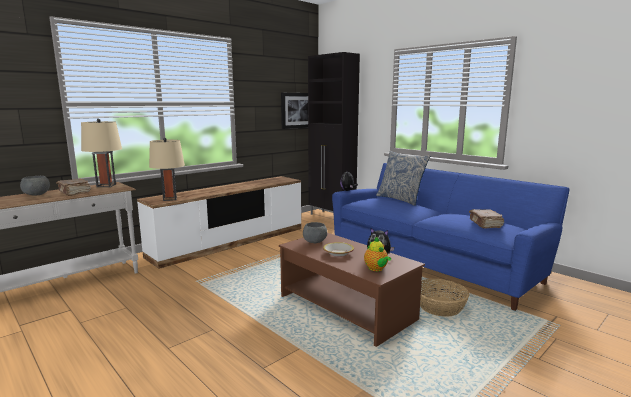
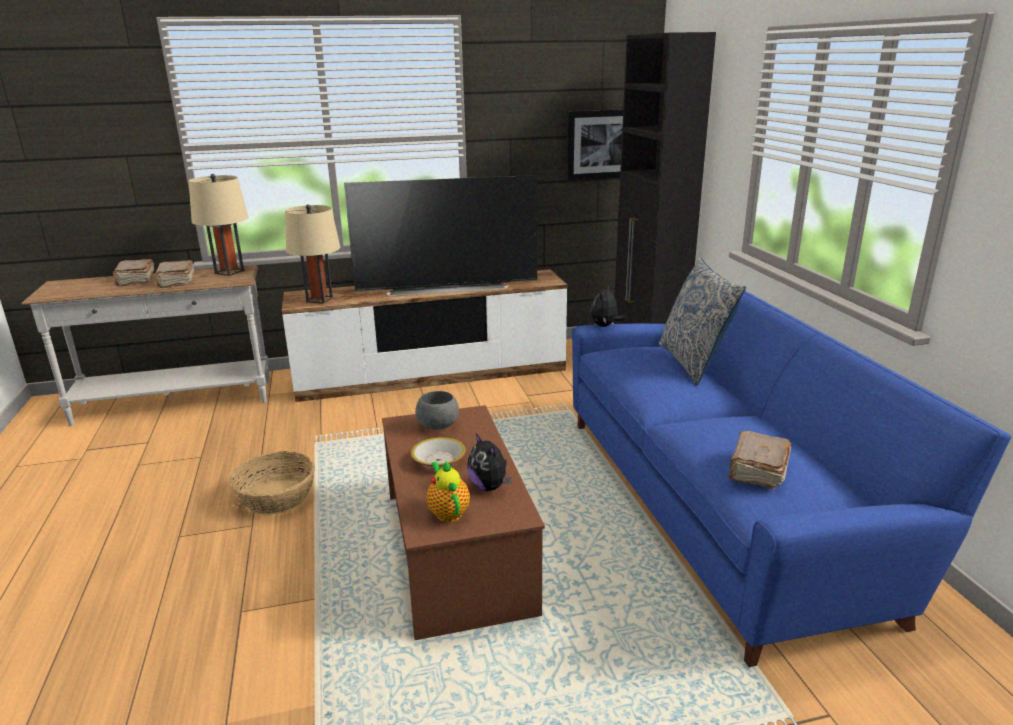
camera: 30 degrees right, 10 degrees up
grey bowl [20,176,50,196] -> brown book [113,259,154,286]
teapot [364,237,391,271] -> teapot turned 150 degrees clockwise [426,461,470,522]
basket [420,279,469,316] -> basket moved to [230,451,315,515]
none -> television [344,175,537,296]

